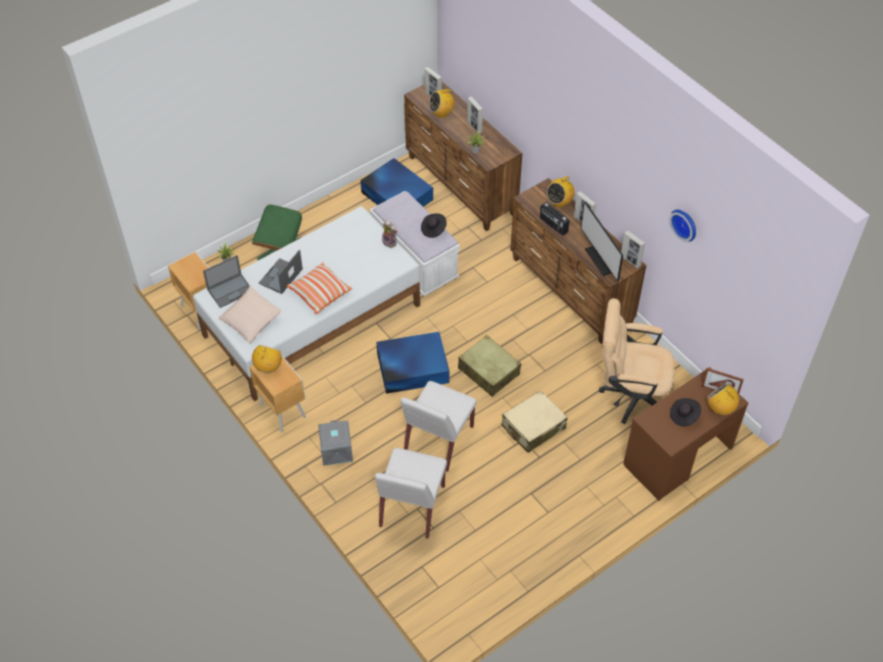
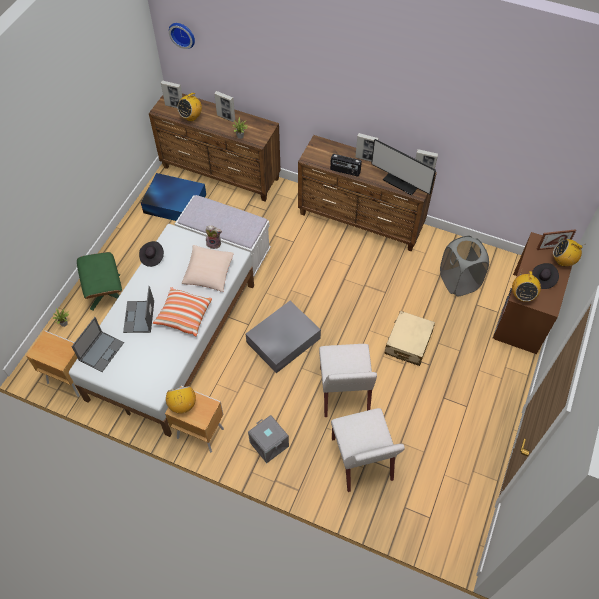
camera: 30 degrees left, 5 degrees up
beige pillow [219,286,281,344] -> beige pillow moved to [182,245,234,292]
blue storage box [376,332,450,394] -> grey storage box [246,301,321,373]
black hat [421,213,446,238] -> black hat moved to [139,241,164,267]
beige suitcase [458,335,521,397] -> none
radio [547,173,575,208] -> radio moved to [512,271,541,302]
beige office chair [599,298,674,424] -> grey laundry basket [440,236,489,296]
wall clock [669,210,696,242] -> wall clock moved to [169,23,195,49]

